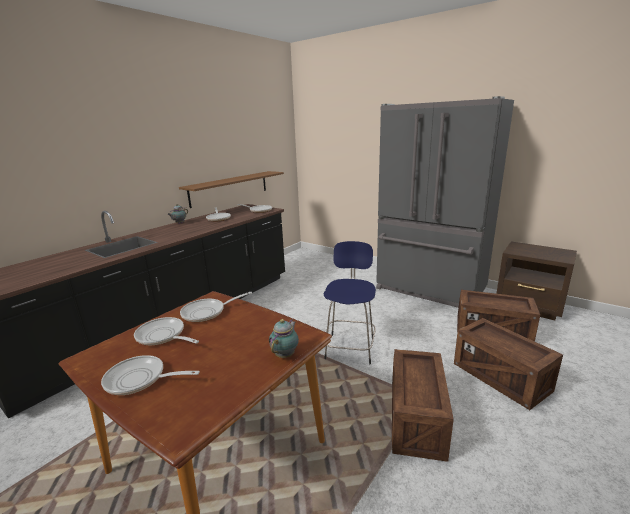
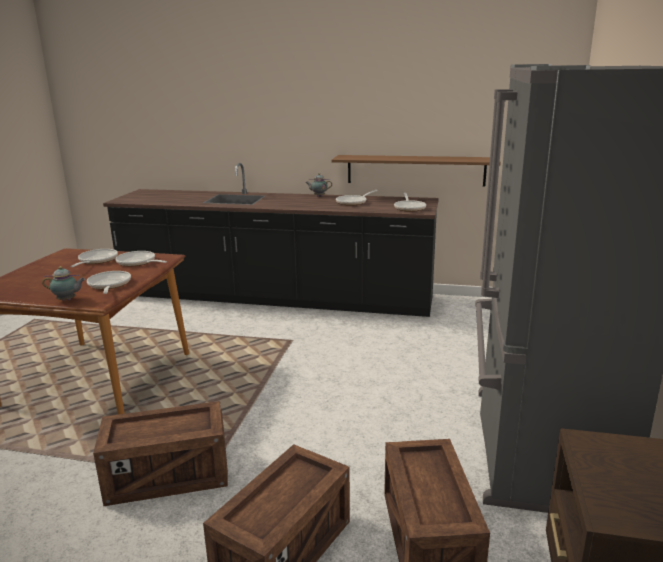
camera: 65 degrees right, 0 degrees up
frying pan [101,355,200,395] -> frying pan moved to [87,271,131,294]
blue stool [324,241,376,364] -> none

